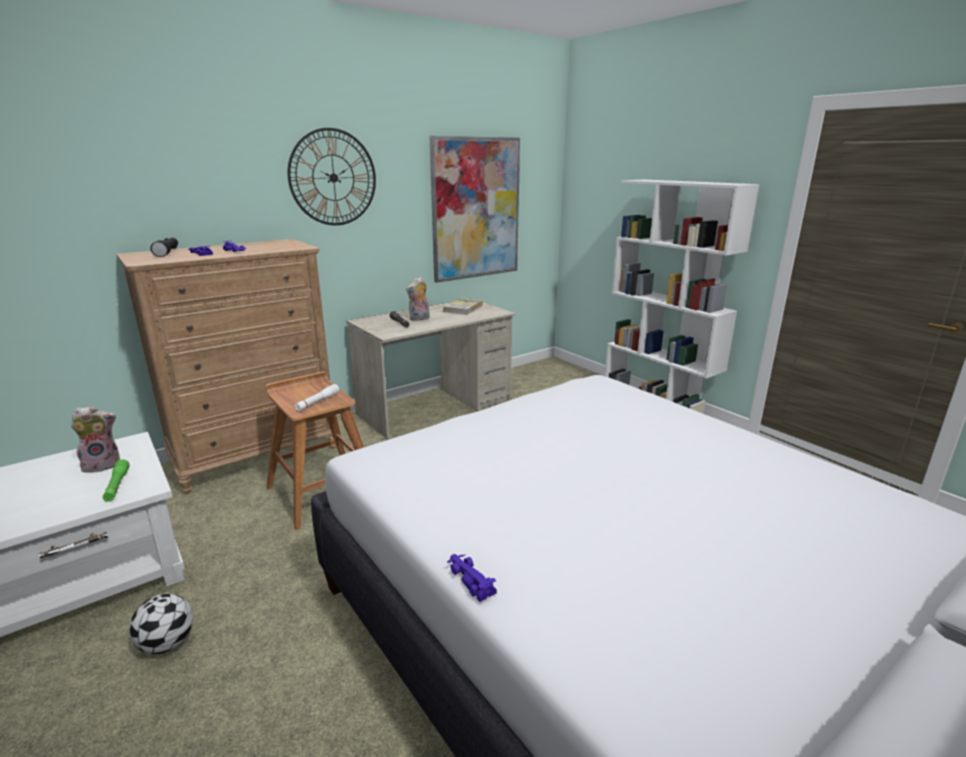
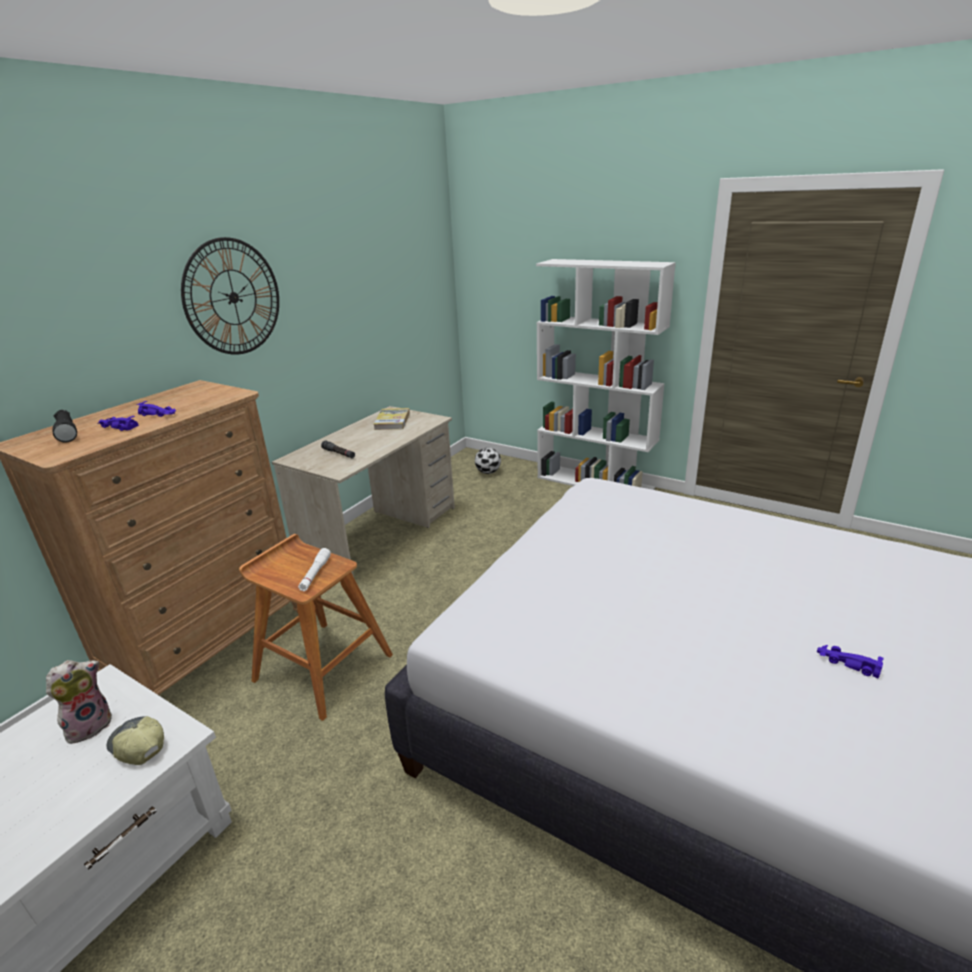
camera: 20 degrees left, 5 degrees up
green flashlight [102,459,129,502] -> cap [107,716,164,765]
football [129,593,193,654] -> football moved to [475,447,501,474]
plush toy [406,277,430,321] -> none
picture [429,136,520,283] -> none
purple toy car [447,554,497,602] -> purple toy car moved to [817,645,884,678]

